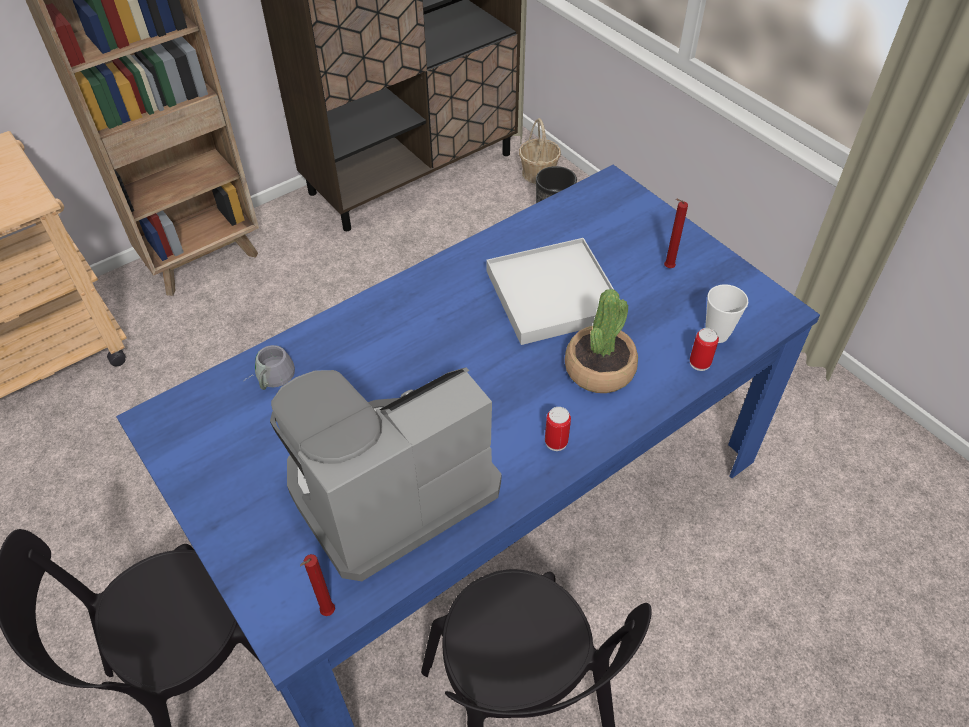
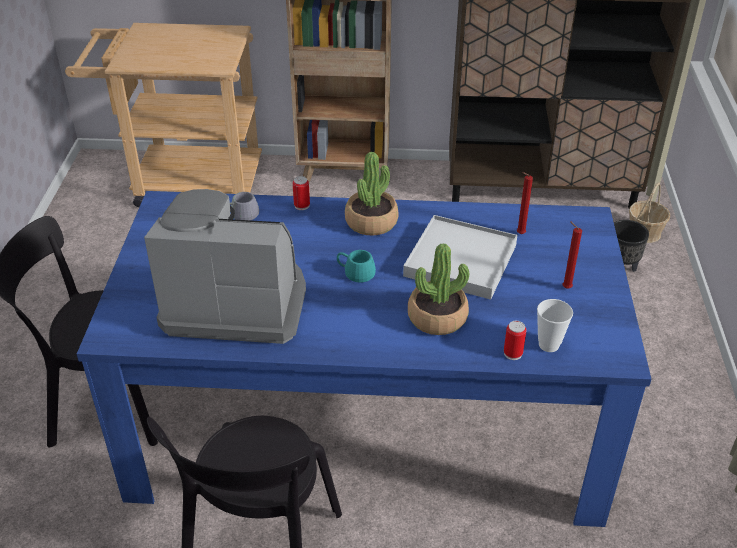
camera: 40 degrees right, 10 degrees down
red candle [300,554,335,616] -> red candle moved to [517,172,533,234]
can [545,407,571,451] -> can moved to [293,176,310,210]
none -> turquoise mug [337,250,376,283]
none -> potted plant [345,152,399,236]

